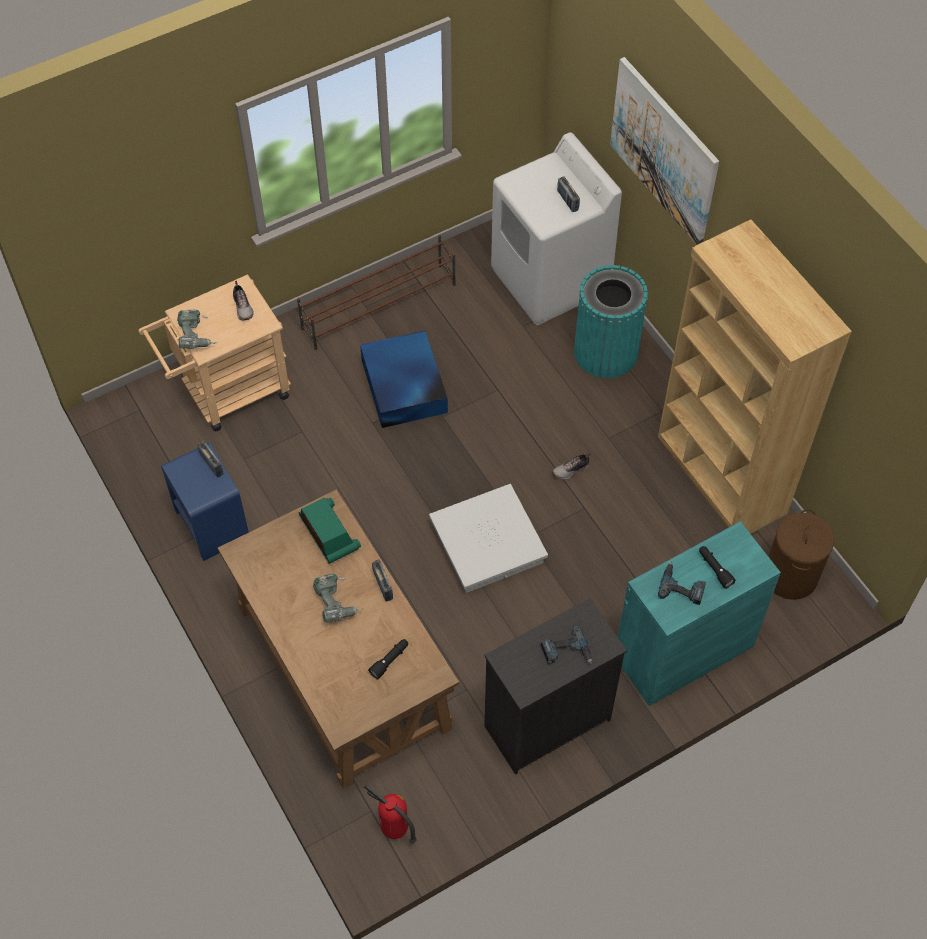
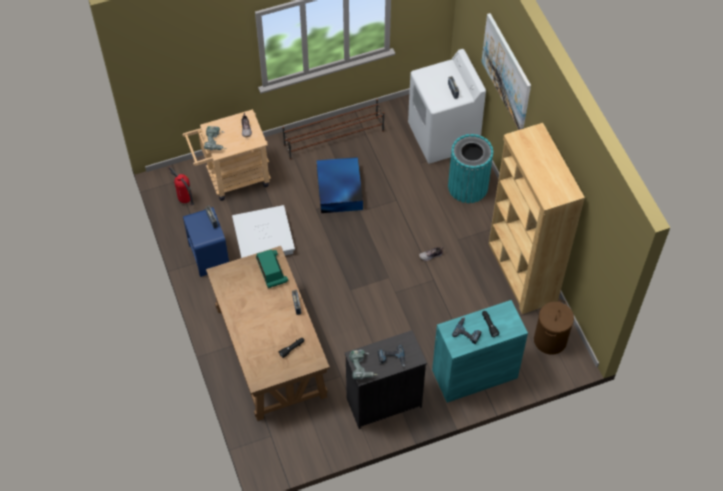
camera: 10 degrees right, 0 degrees up
power drill [313,574,363,623] -> power drill moved to [349,350,378,379]
fire extinguisher [364,785,417,844] -> fire extinguisher moved to [169,167,194,206]
white storage box [429,484,548,593] -> white storage box moved to [232,205,295,258]

